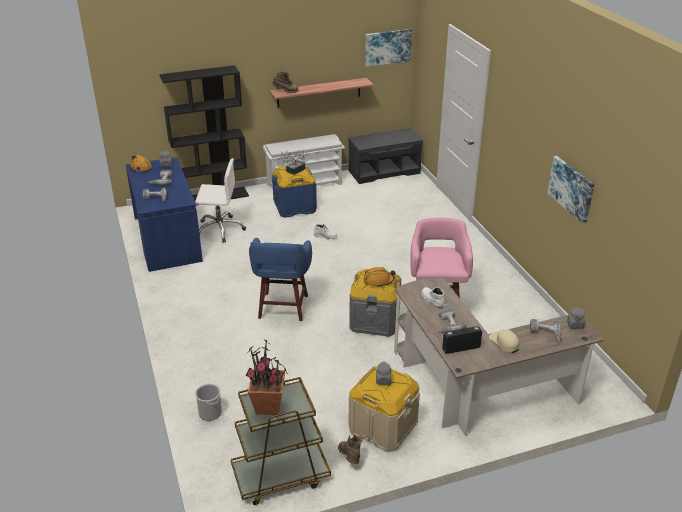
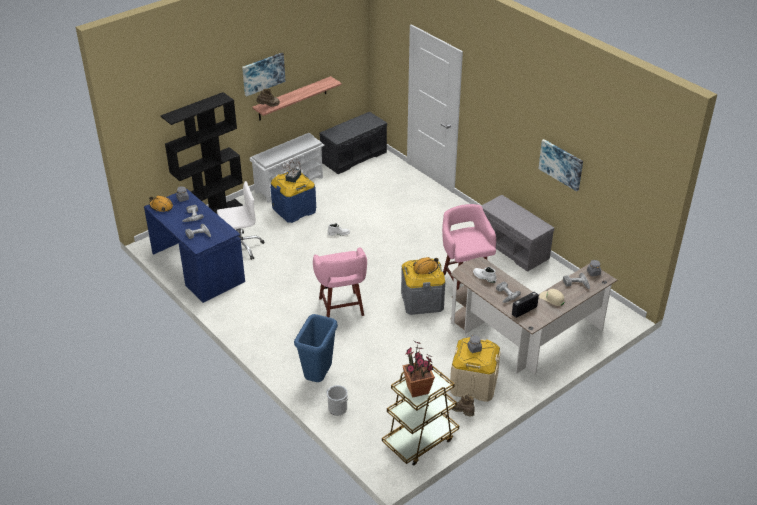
camera: 20 degrees left, 5 degrees up
blue stool [249,238,312,321] -> pink stool [313,247,367,318]
picture [365,29,412,67] -> picture moved to [242,53,286,96]
none -> blue trash can [294,314,338,382]
none -> grey bench [481,195,554,272]

